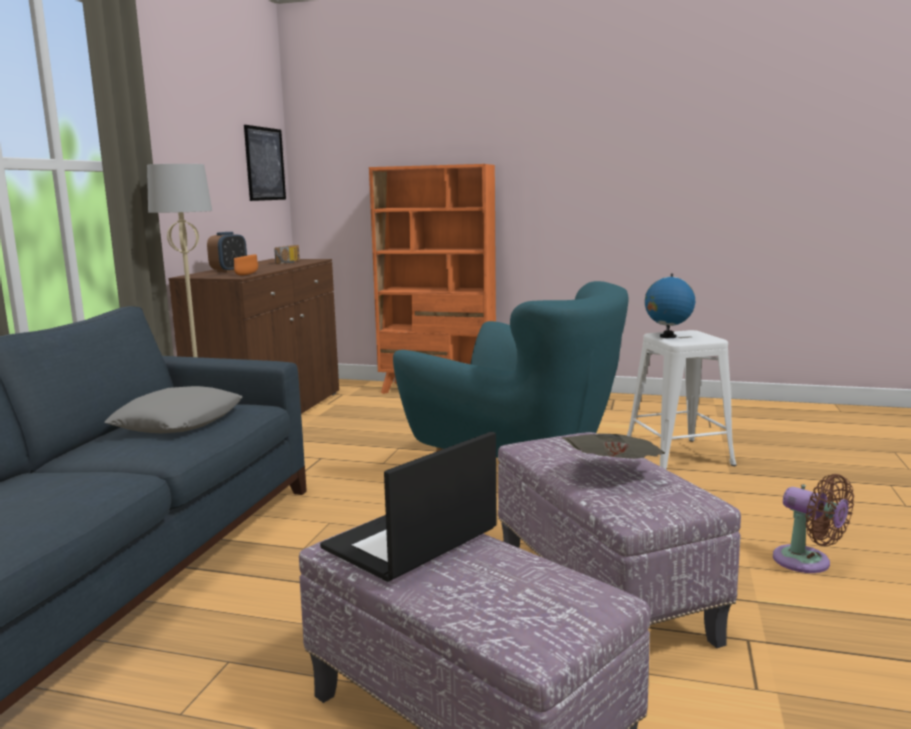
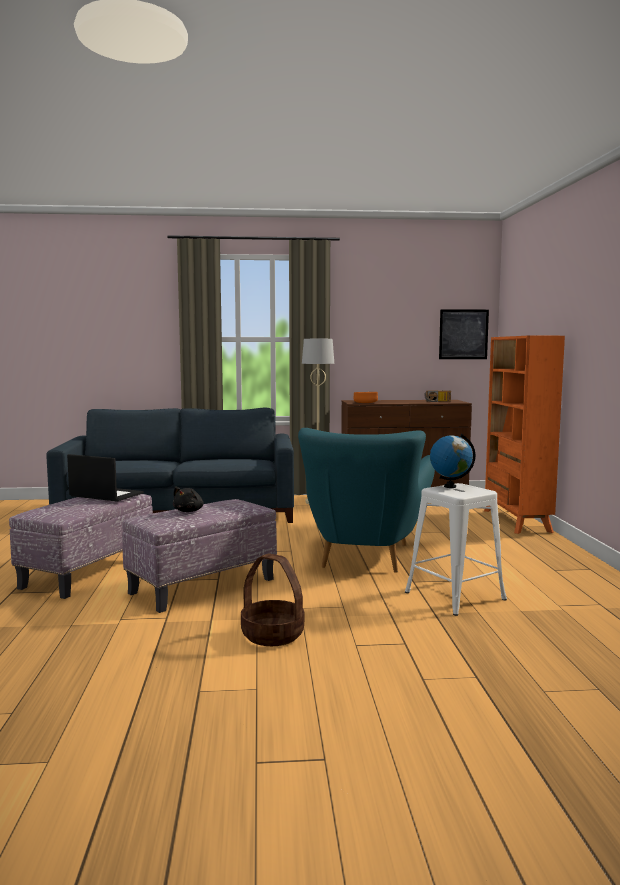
camera: 70 degrees right, 5 degrees down
grey pillow [105,386,242,433] -> none
alarm clock [207,232,247,273] -> none
newspaper [562,434,665,459] -> black plush toy [173,487,203,512]
brown fan [773,474,854,573] -> basket [241,553,304,646]

